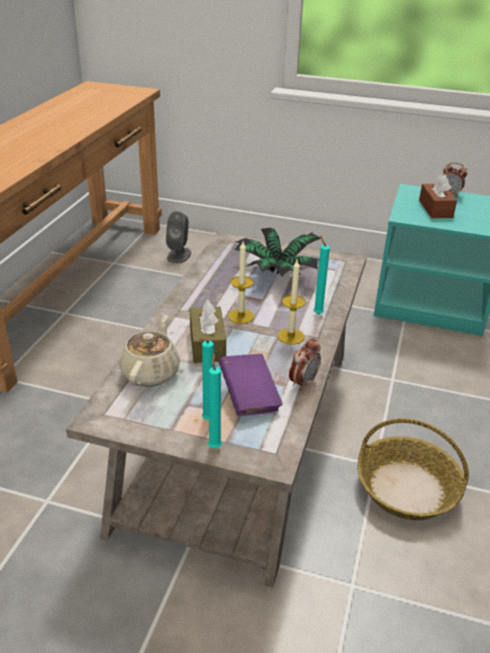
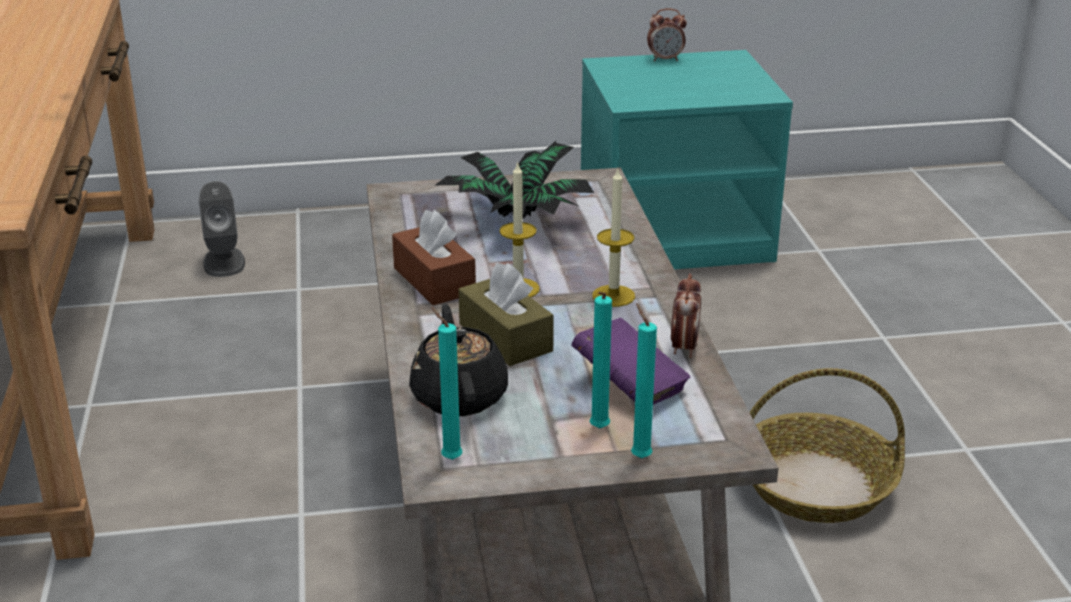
camera: 25 degrees left, 5 degrees down
beige teapot [119,316,180,387] -> black teapot [409,304,508,416]
turquoise candle [314,235,330,314] -> turquoise candle moved to [431,307,462,460]
brown tissue box [419,174,457,218] -> brown tissue box moved to [392,210,476,305]

